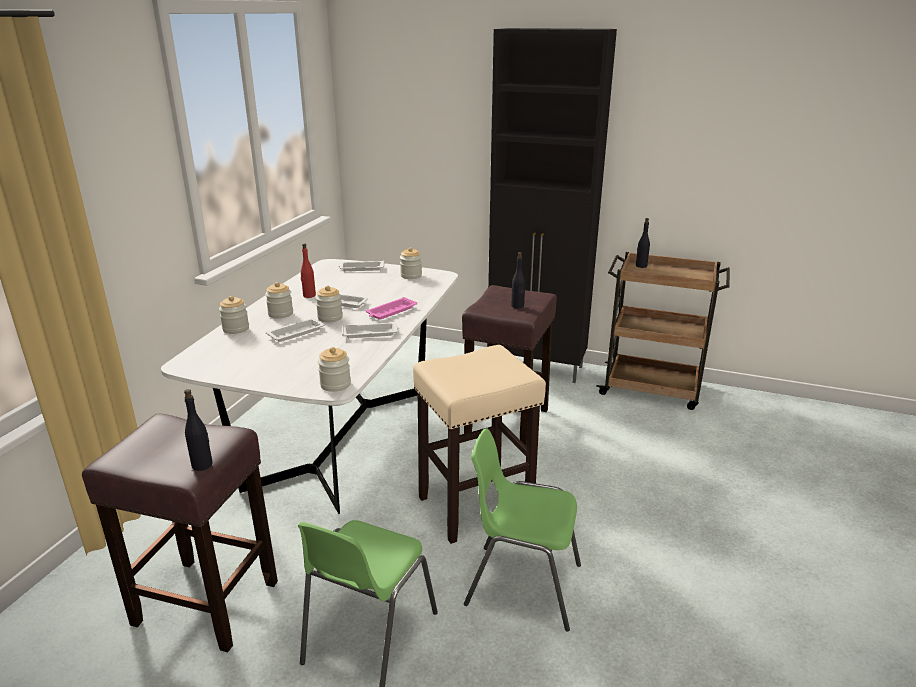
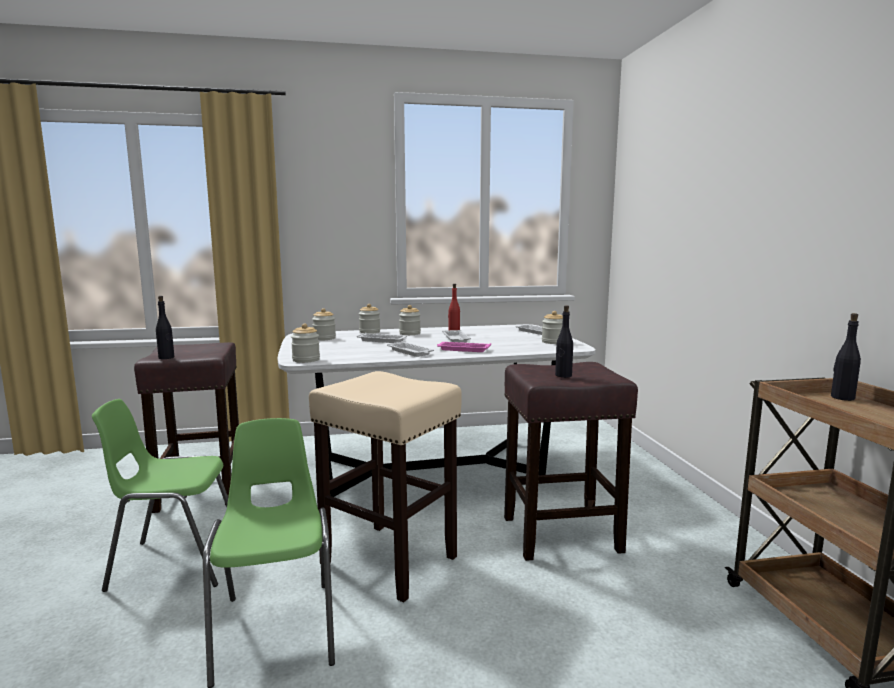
camera: 60 degrees right, 15 degrees down
jar [315,286,343,322] -> jar moved to [312,308,336,340]
black cabinet [487,28,617,383] -> none

